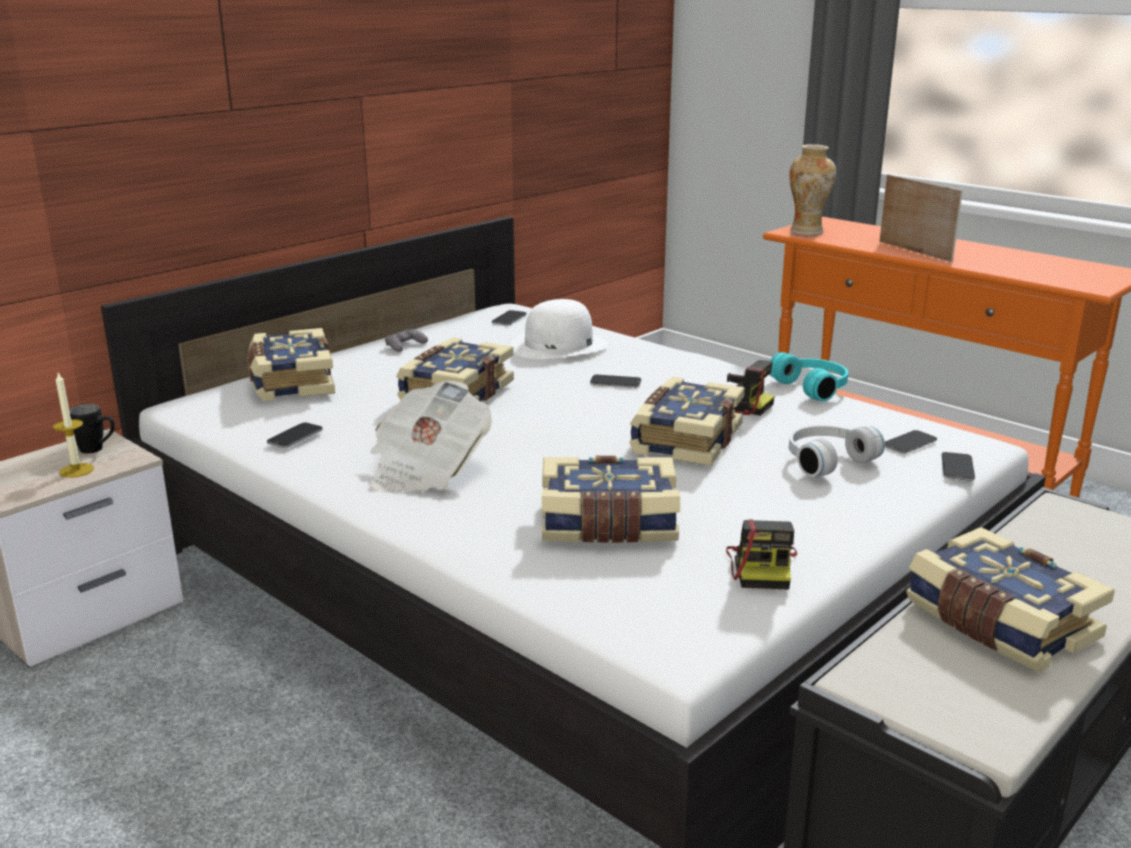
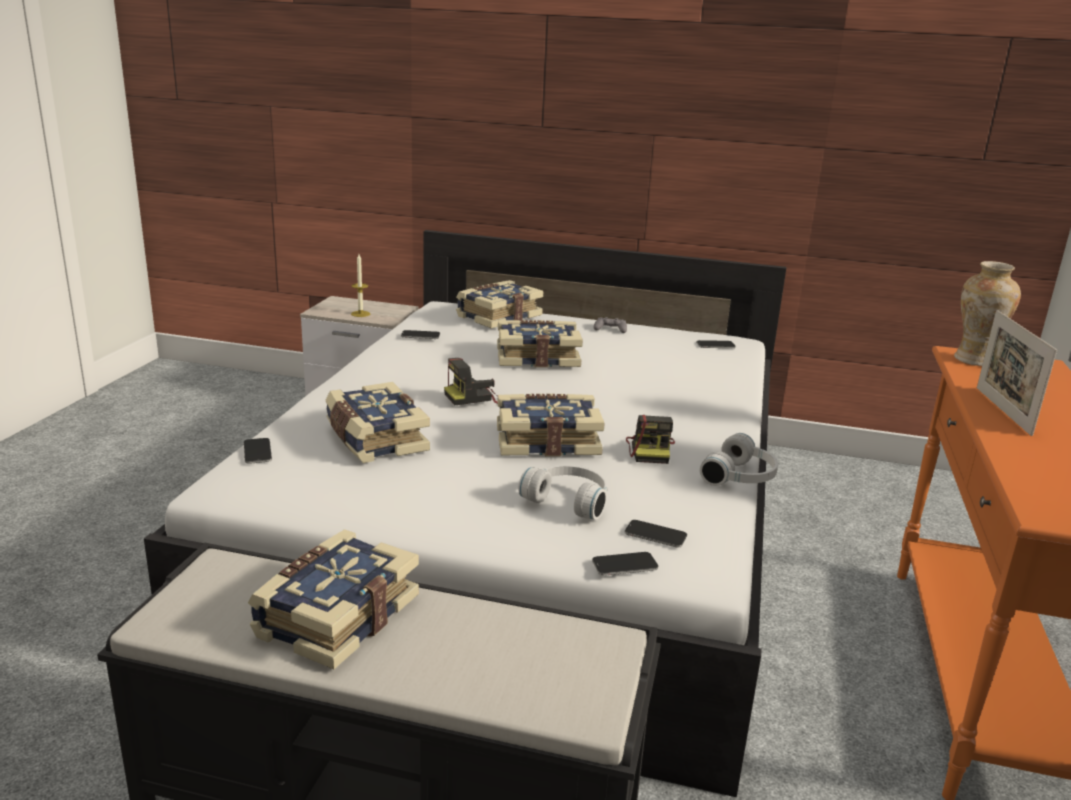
camera: 60 degrees right, 0 degrees up
black mug [69,404,115,454] -> none
newspaper [370,381,492,493] -> none
white hat [510,299,608,359] -> none
phone [590,375,641,388] -> phone moved to [244,438,272,464]
camera [726,519,797,589] -> camera moved to [444,358,498,405]
turquoise headphones [770,352,848,401] -> white headphones [700,433,778,486]
picture frame [879,174,963,262] -> picture frame turned 150 degrees clockwise [977,310,1057,436]

